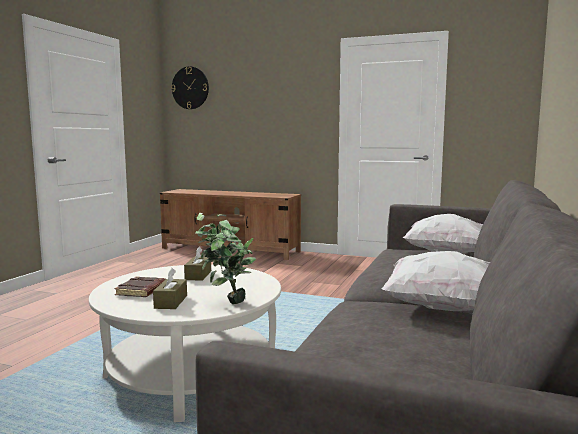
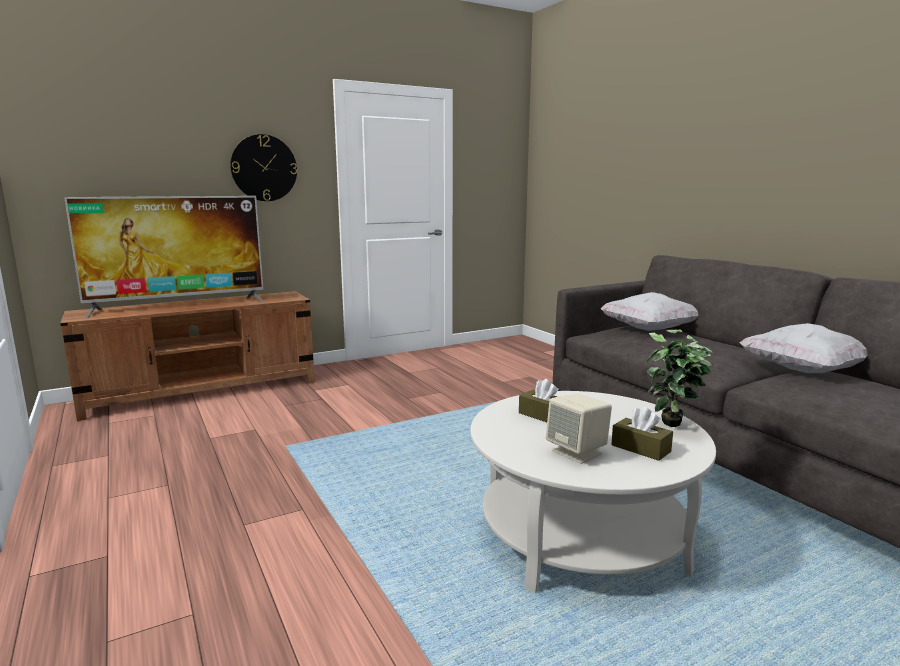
camera: 50 degrees left, 5 degrees up
brown book [114,276,166,297] -> beige speaker [546,394,612,464]
wall clock [171,66,209,109] -> wall clock moved to [230,134,297,201]
none -> television [64,196,264,318]

